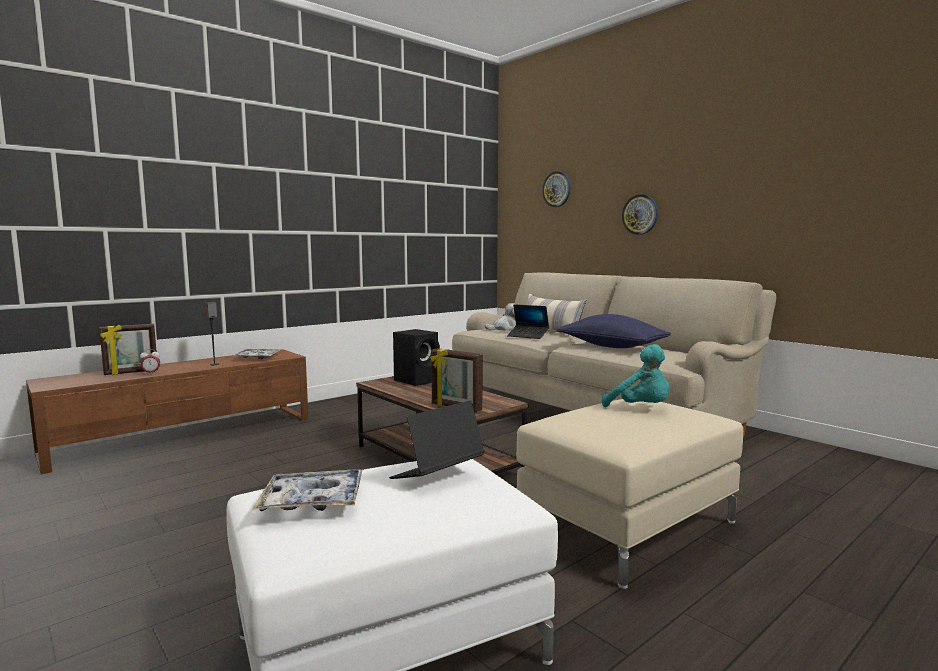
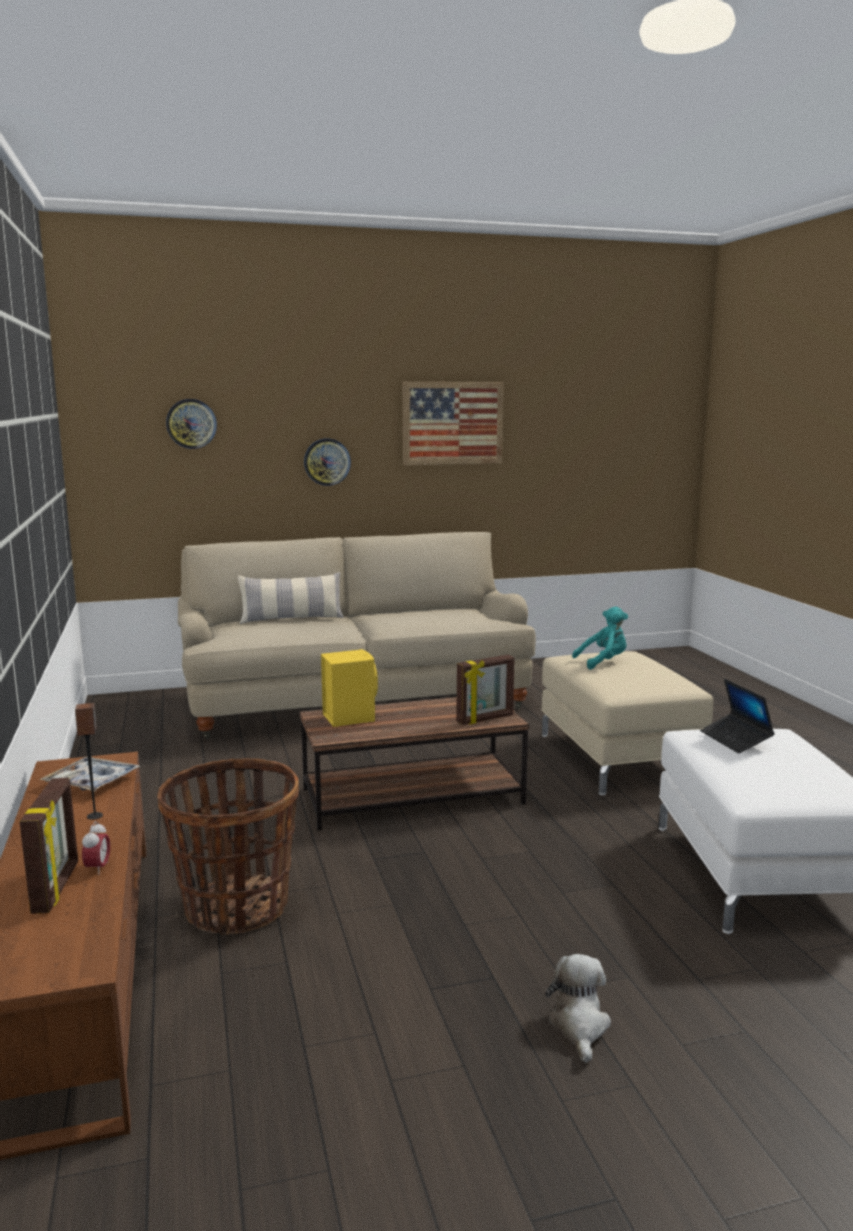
camera: 65 degrees left, 5 degrees up
tray [252,470,363,511] -> none
black speaker [393,329,440,386] -> yellow speaker [321,649,378,727]
plush toy [484,303,516,331] -> plush toy moved to [545,954,611,1063]
laptop [507,304,549,339] -> none
blue pillow [557,314,671,348] -> none
none -> basket [157,758,299,935]
none -> picture [403,382,504,465]

